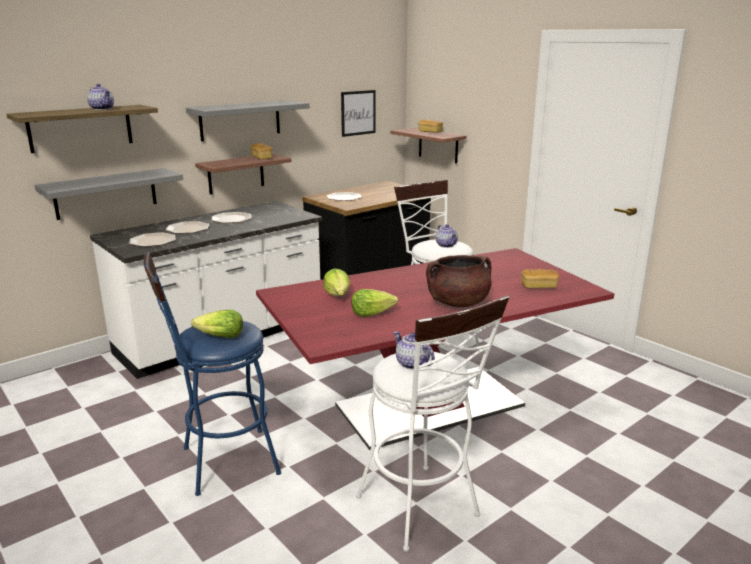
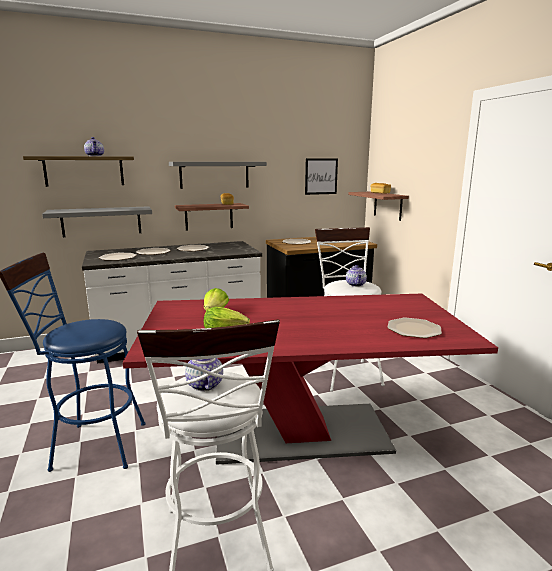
camera: 20 degrees right, 5 degrees down
lettuce [191,310,243,338] -> none
brown cooking pot [426,255,492,307] -> none
bread [521,269,559,289] -> plate [387,317,442,338]

